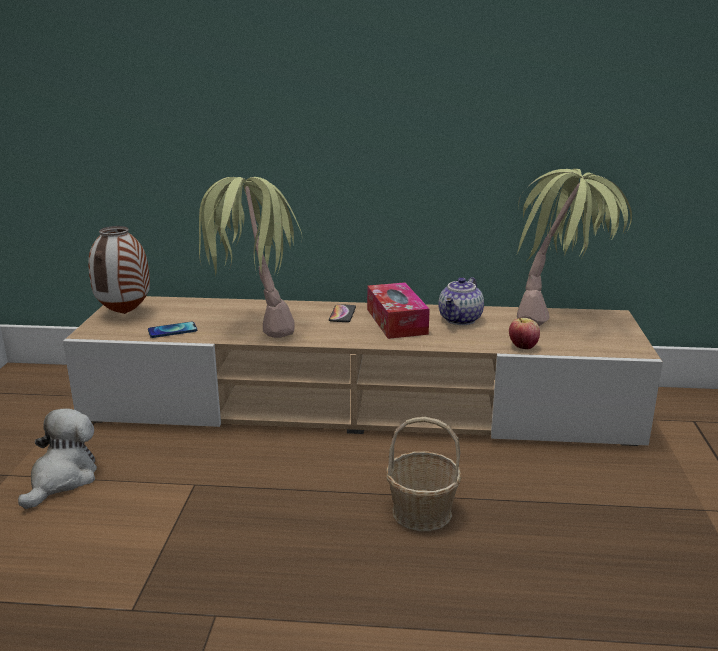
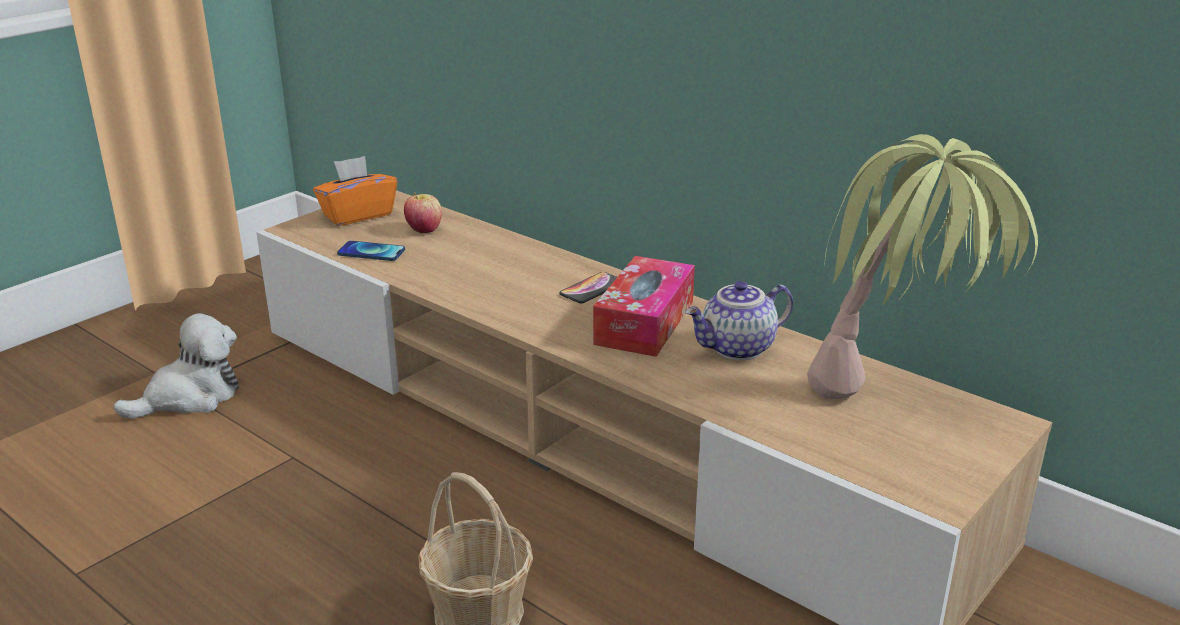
camera: 35 degrees right, 5 degrees up
vase [88,226,150,314] -> orange tissue box [313,156,397,226]
potted plant [199,177,302,338] -> none
apple [509,318,540,349] -> apple moved to [404,192,442,233]

